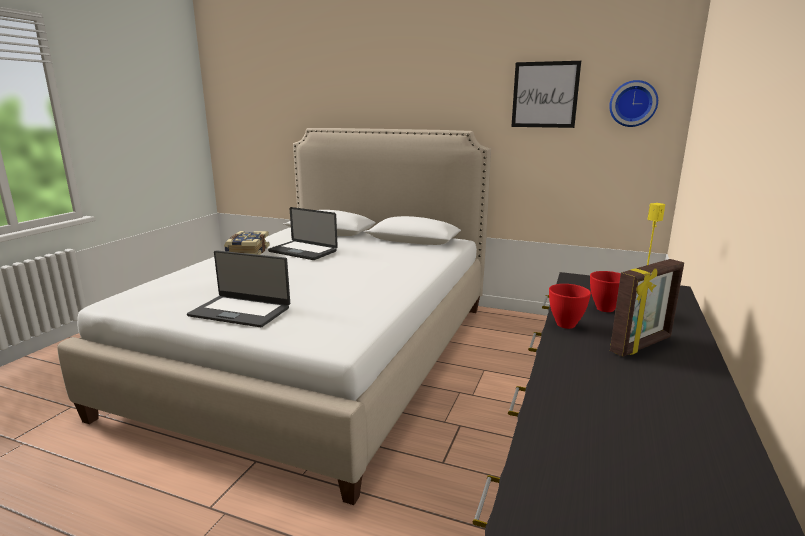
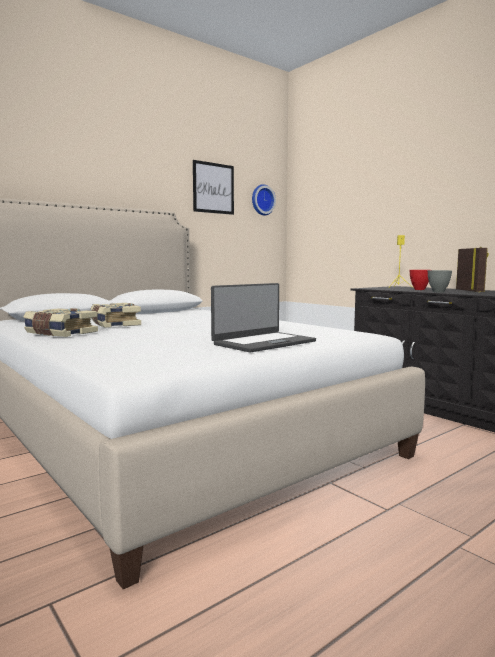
camera: 60 degrees left, 10 degrees down
laptop [268,207,338,260] -> book [91,303,141,328]
red bowl [549,284,591,329] -> grey bowl [428,270,452,292]

